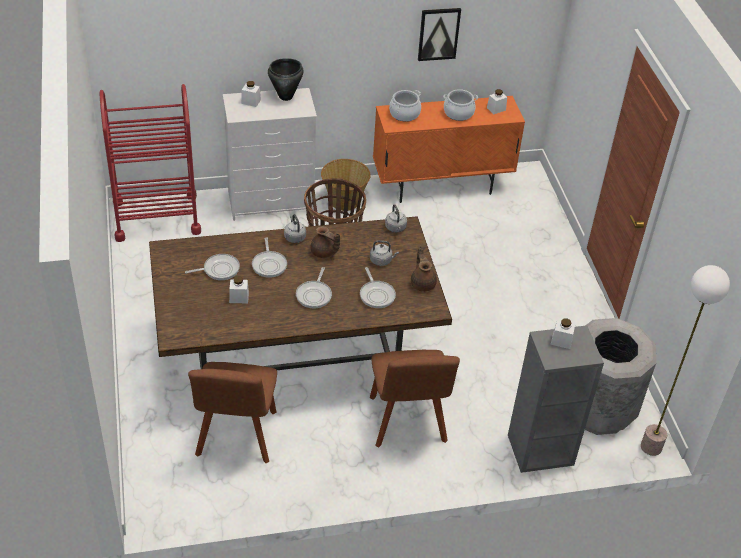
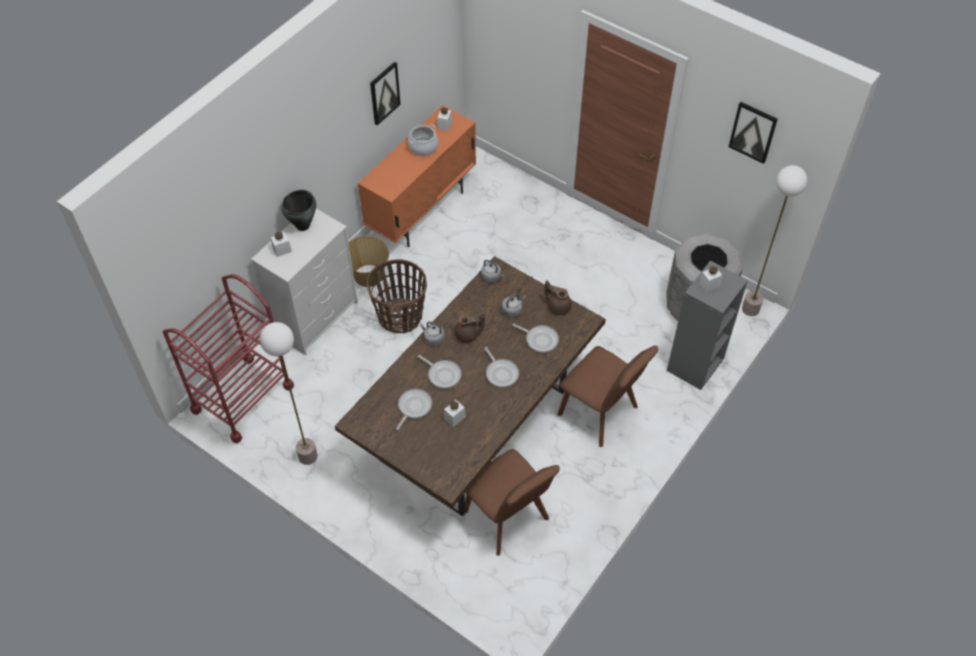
camera: 40 degrees left, 10 degrees up
cooking pot [389,90,421,122] -> none
none -> floor lamp [260,322,318,465]
none -> picture [729,102,778,164]

